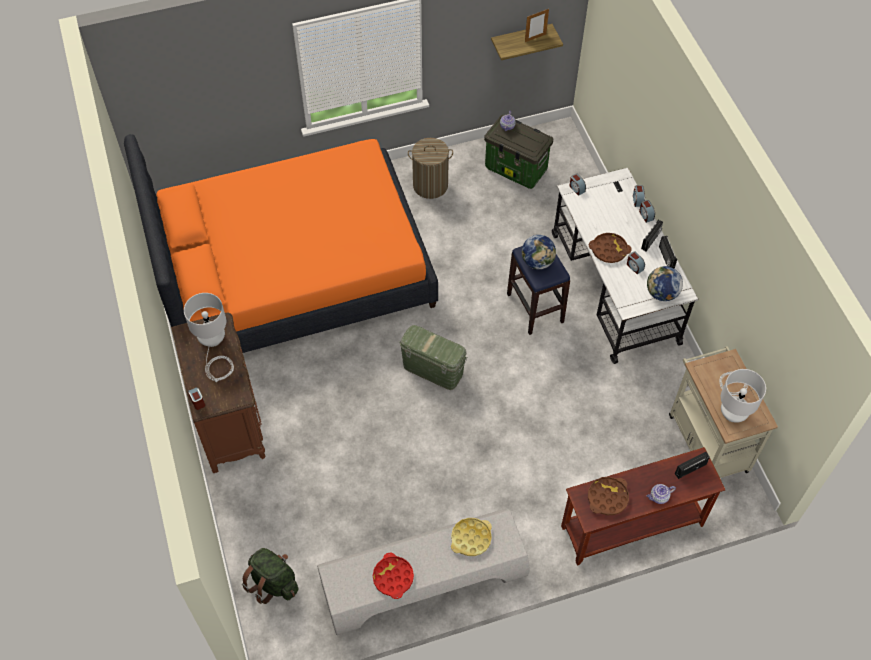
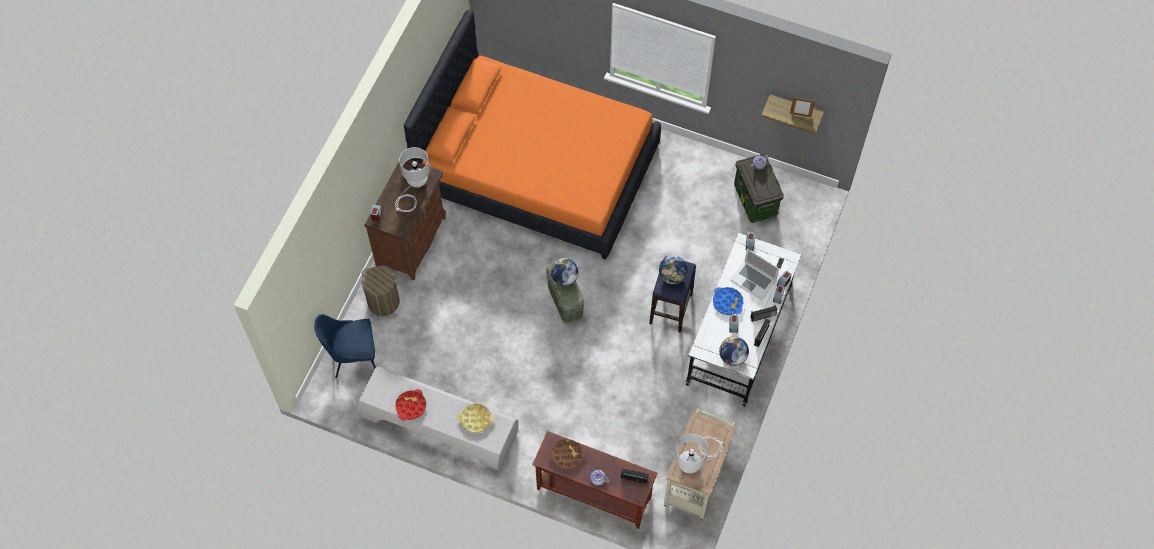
camera: 40 degrees right, 5 degrees up
green backpack [242,548,298,604] -> blue chair [314,314,376,378]
laundry basket [408,138,453,199] -> laundry basket moved to [362,266,400,316]
brown tray [589,233,631,263] -> blue tray [713,287,743,315]
none -> globe [550,258,579,286]
none -> laptop [730,249,779,300]

